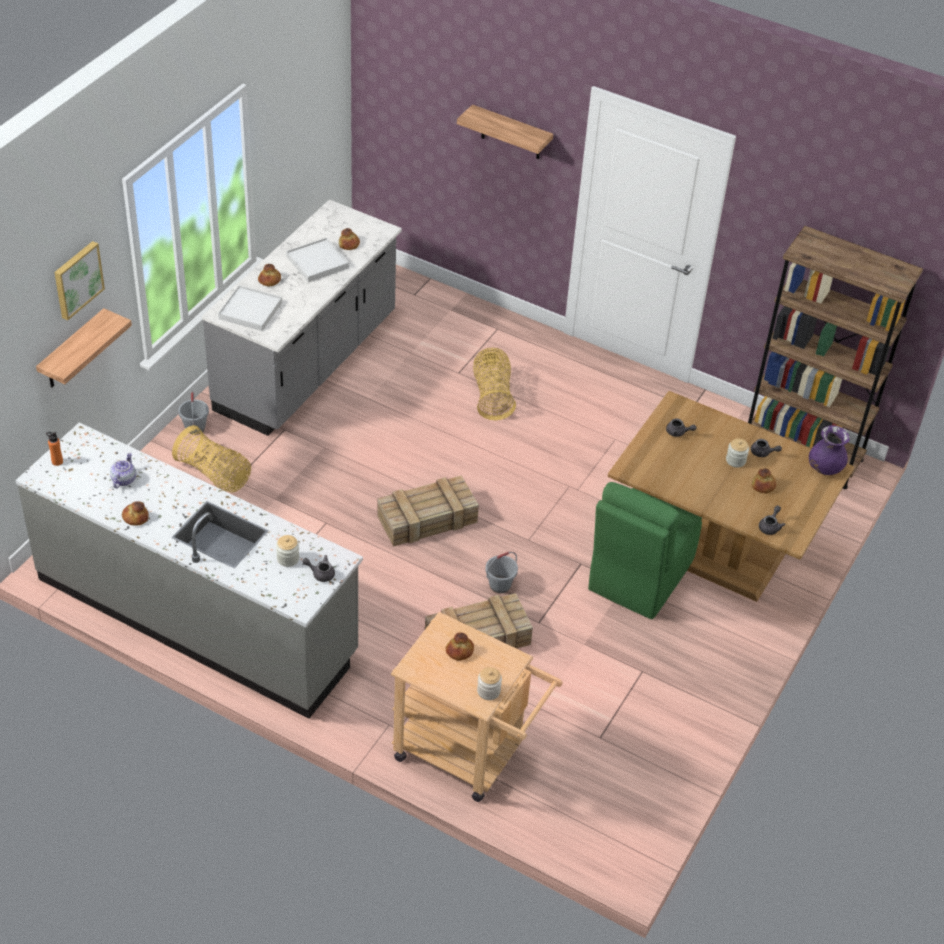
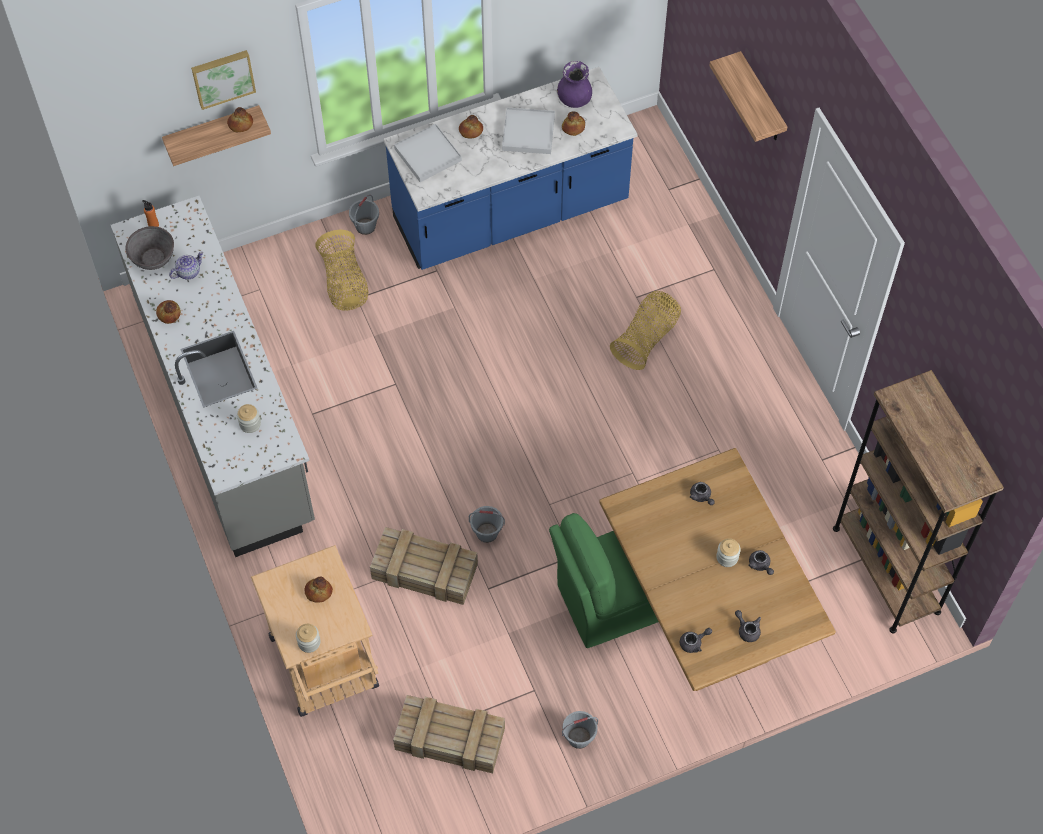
camera: 40 degrees right, 15 degrees up
grey counter [202,200,402,436] -> blue counter [384,67,637,270]
grey teapot [302,555,335,582] -> grey teapot moved to [735,610,761,642]
crate [377,475,479,547] -> crate moved to [393,695,505,773]
bread [752,468,776,494] -> bread moved to [227,107,253,132]
purple vase [809,425,850,475] -> purple vase moved to [557,61,592,108]
none -> grey bowl [126,226,174,270]
none -> grey bucket [562,711,598,749]

